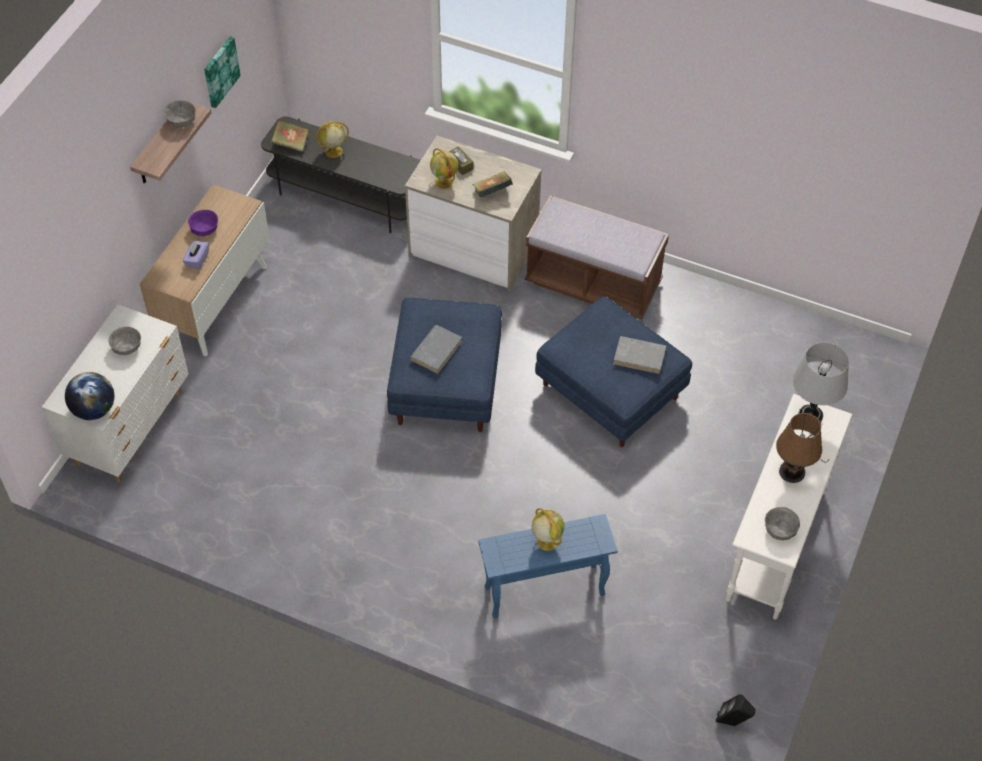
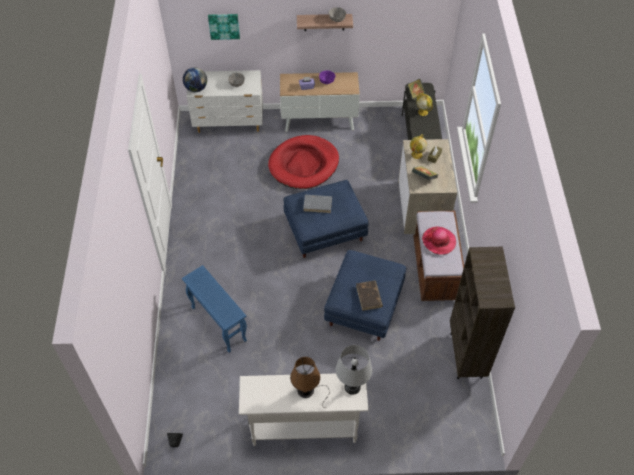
camera: 65 degrees right, 0 degrees up
picture [204,36,241,108] -> picture moved to [208,14,240,40]
globe [532,508,564,551] -> none
grey book [613,336,666,374] -> brown book [356,281,383,311]
grey bowl [765,507,800,540] -> none
none -> red dog bed [268,135,339,189]
none -> hat [422,227,456,255]
none -> brown bookcase [450,247,515,379]

